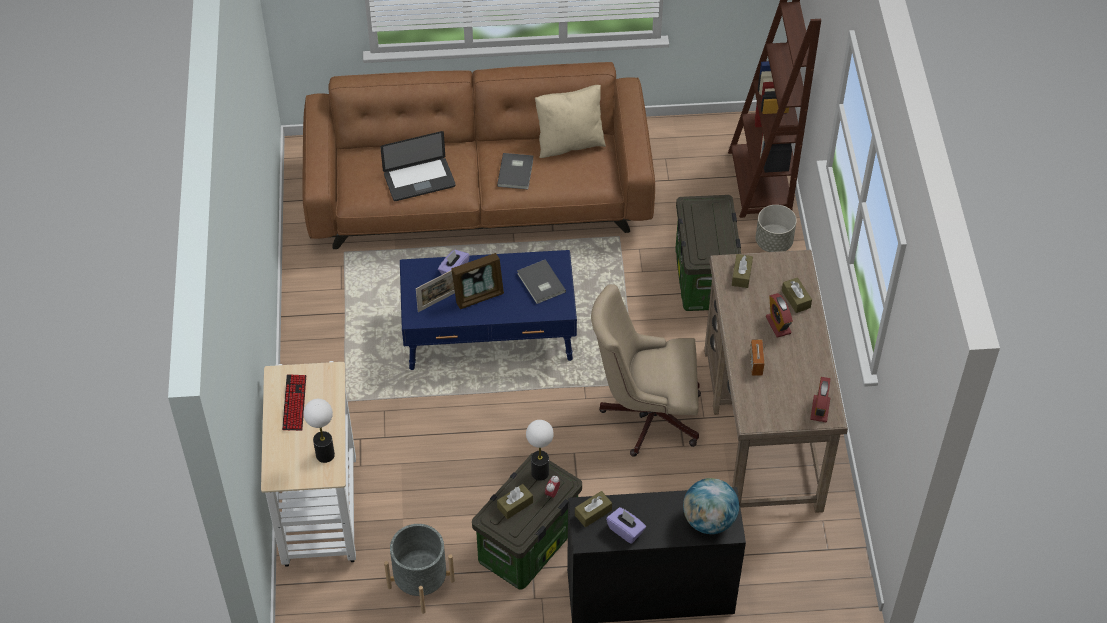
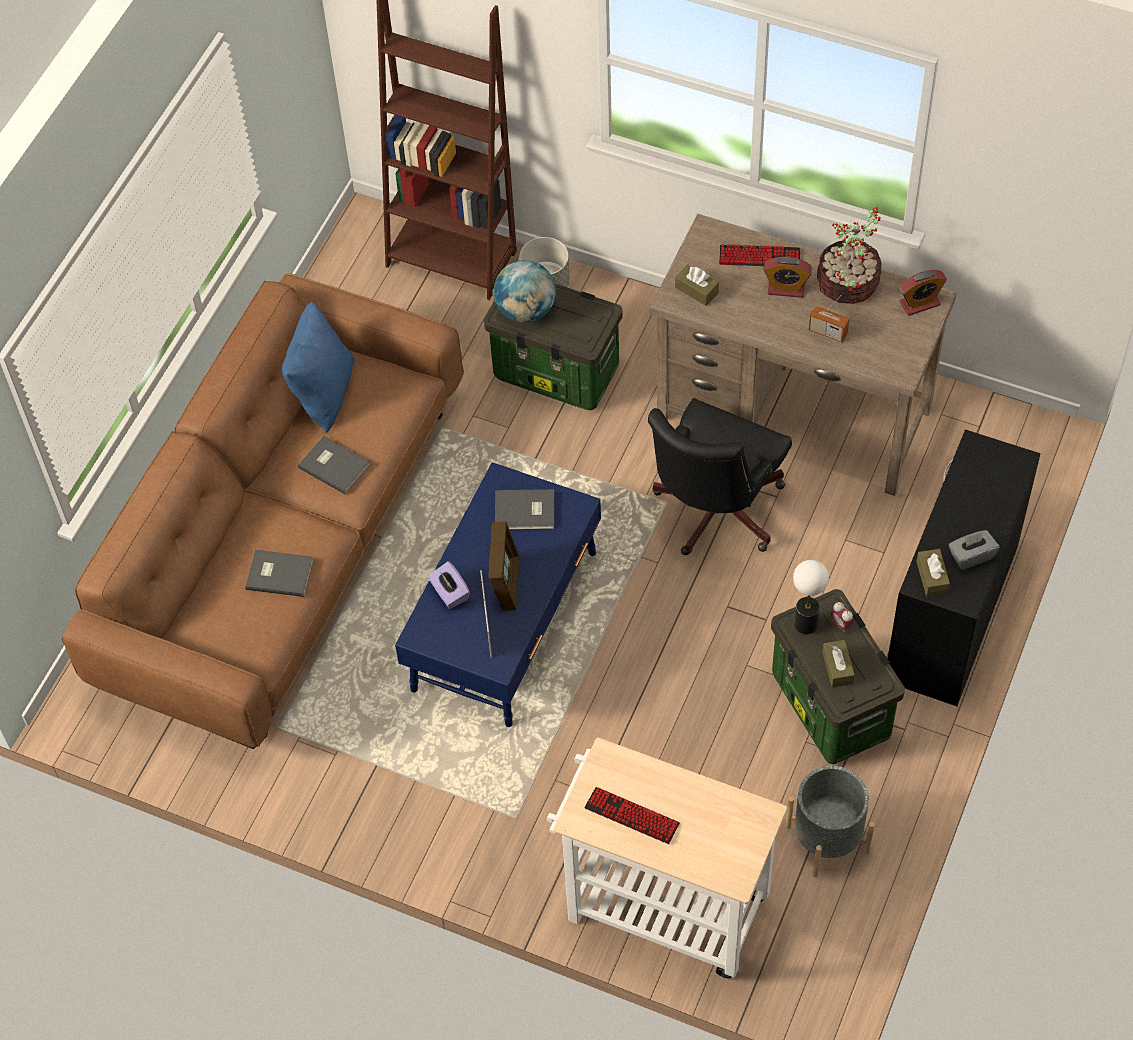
camera: 60 degrees left, 5 degrees up
table lamp [304,399,335,463] -> none
laptop [380,131,456,201] -> grey book [245,550,314,597]
beige pillow [535,85,606,158] -> blue pillow [282,301,355,433]
beige office chair [591,284,701,457] -> black office chair [648,398,792,555]
purple tissue box [606,507,646,544] -> grey tissue box [949,530,1000,570]
globe [683,478,739,534] -> globe moved to [494,260,556,323]
brown tissue box [782,277,812,313] -> keyboard [719,244,800,266]
alarm clock [810,377,830,422] -> alarm clock turned 60 degrees counterclockwise [900,270,947,316]
none -> potted plant [817,207,881,304]

